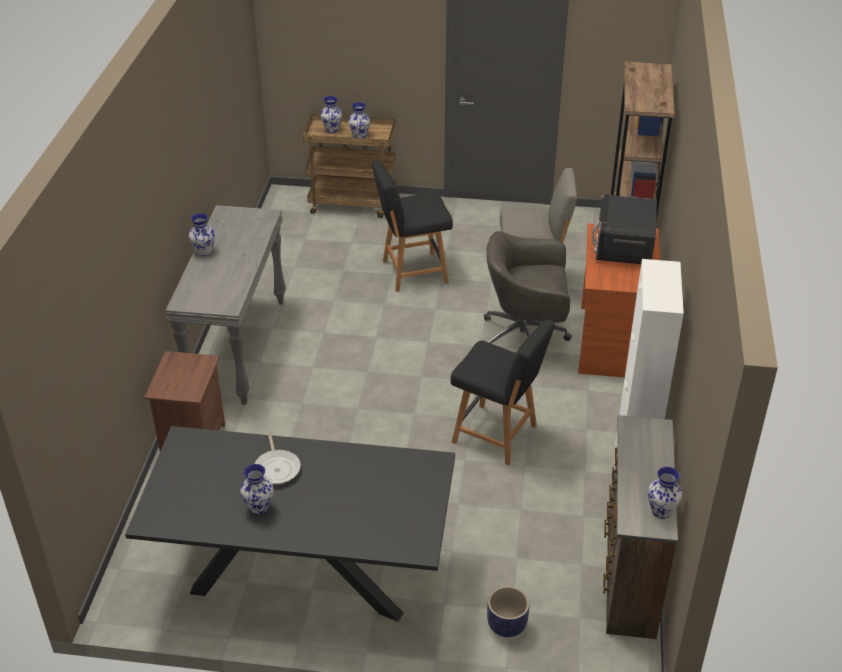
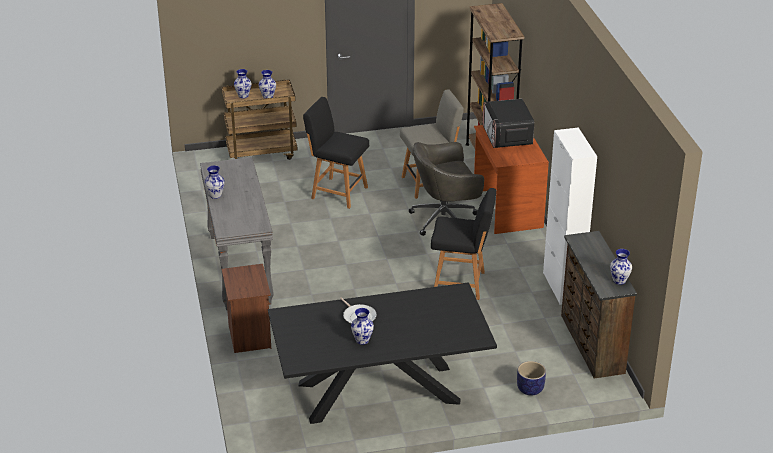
camera: 20 degrees left, 5 degrees down
black chair [372,160,453,292] -> black chair turned 60 degrees clockwise [303,97,369,209]

